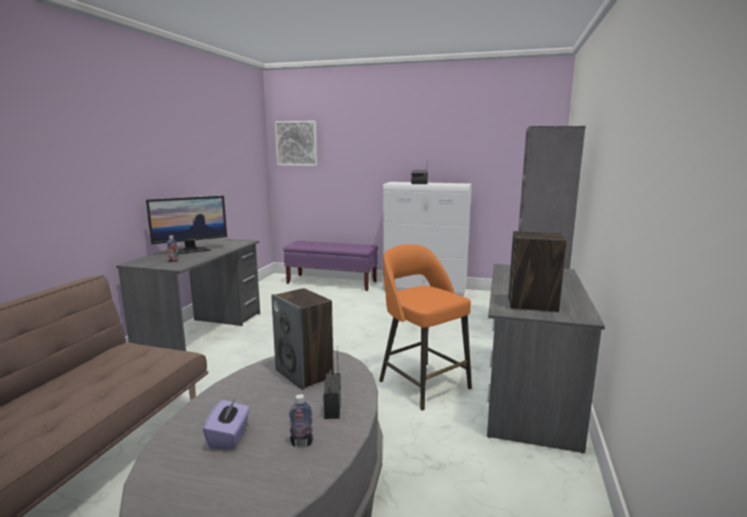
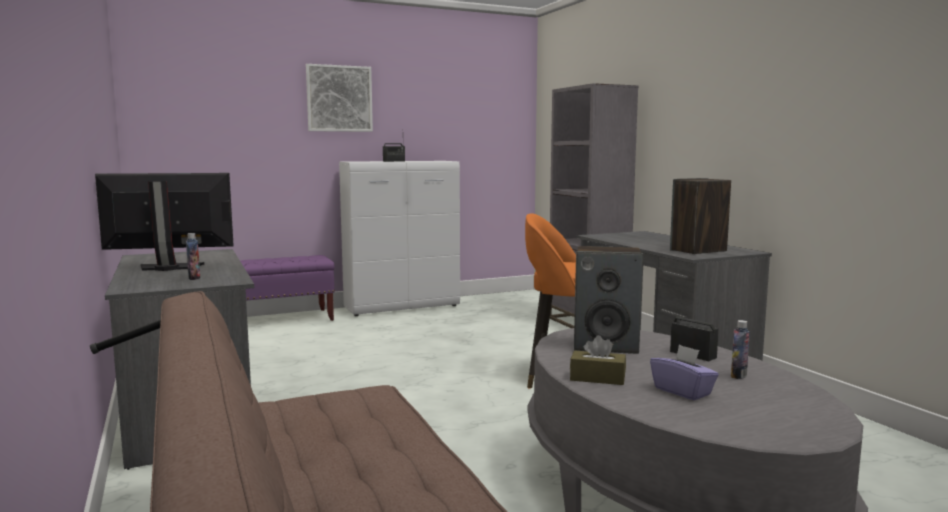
camera: 40 degrees left, 5 degrees down
monitor [146,196,227,254] -> monitor turned 120 degrees counterclockwise [95,173,234,271]
picture [275,121,317,166] -> picture moved to [306,64,373,132]
none -> brown tissue box [570,335,626,385]

